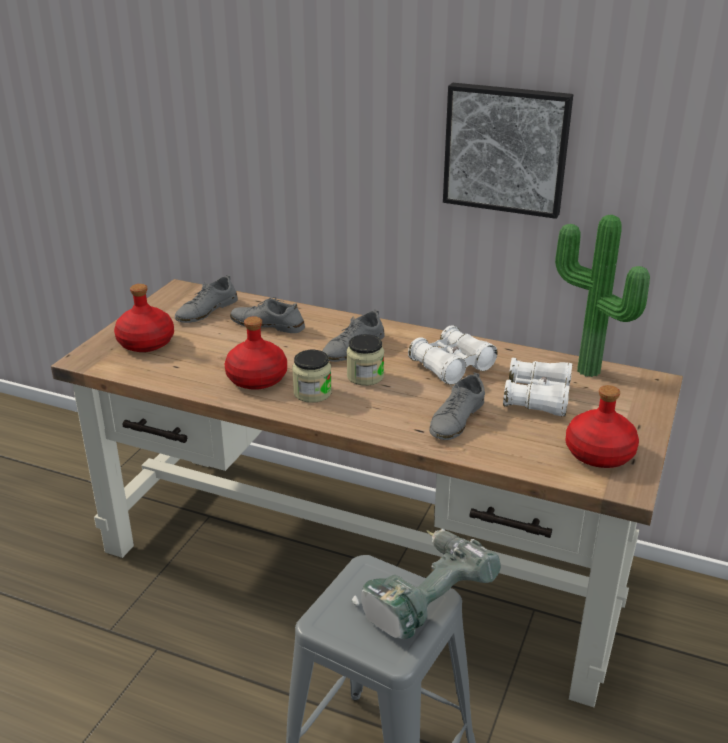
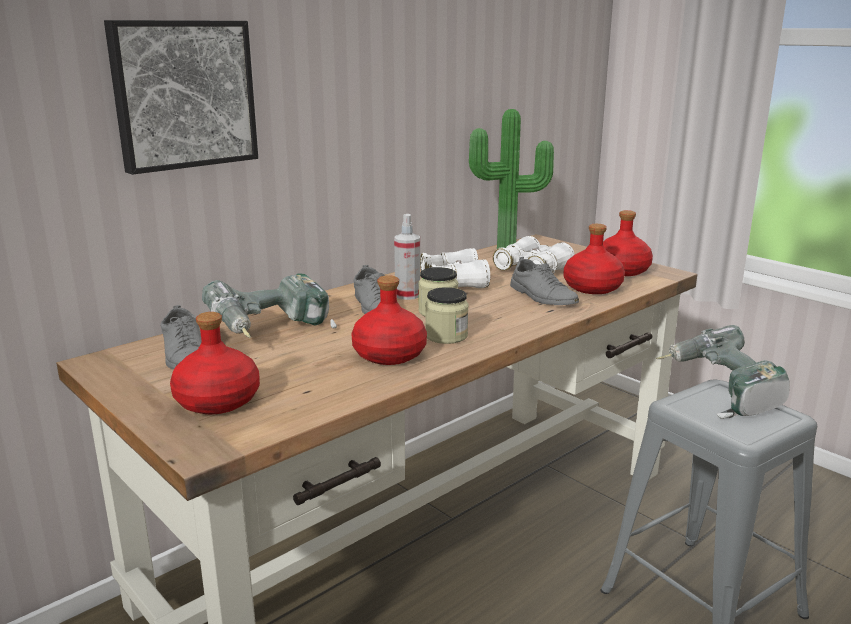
camera: 65 degrees left, 10 degrees down
grey shoe [230,297,305,333] -> power drill [202,273,337,338]
picture [443,83,573,219] -> picture moved to [104,20,258,175]
none -> spray bottle [394,214,420,300]
none -> red bottle [564,224,625,294]

